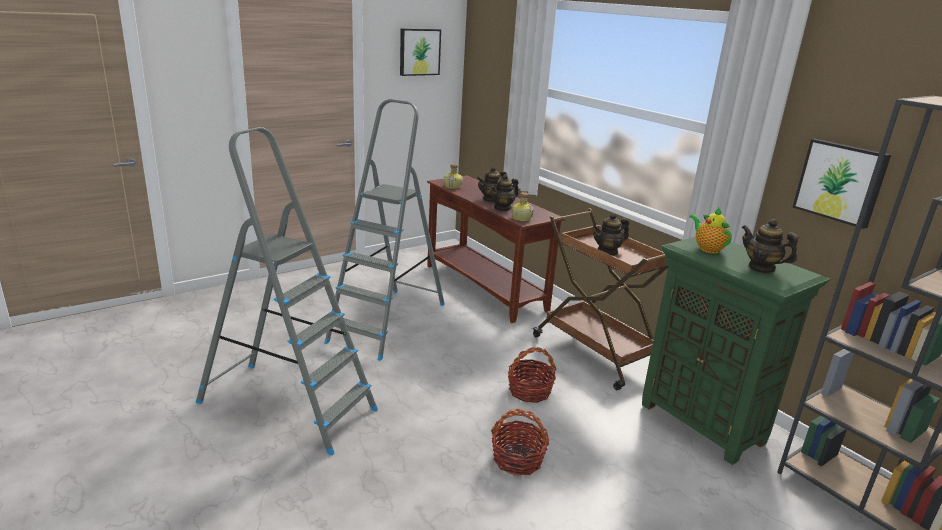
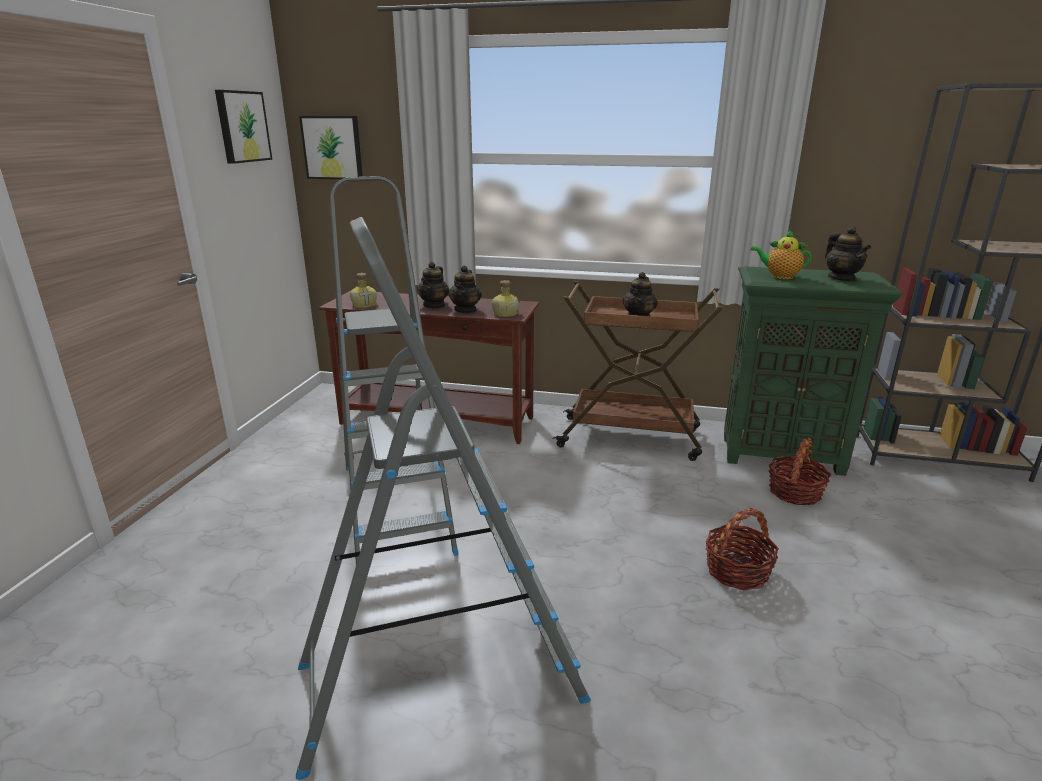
camera: 40 degrees left, 0 degrees up
basket [508,347,557,403] -> basket moved to [768,438,831,505]
teapot [741,219,799,273] -> teapot turned 105 degrees counterclockwise [825,226,871,281]
picture [792,139,891,229] -> picture moved to [299,116,363,179]

